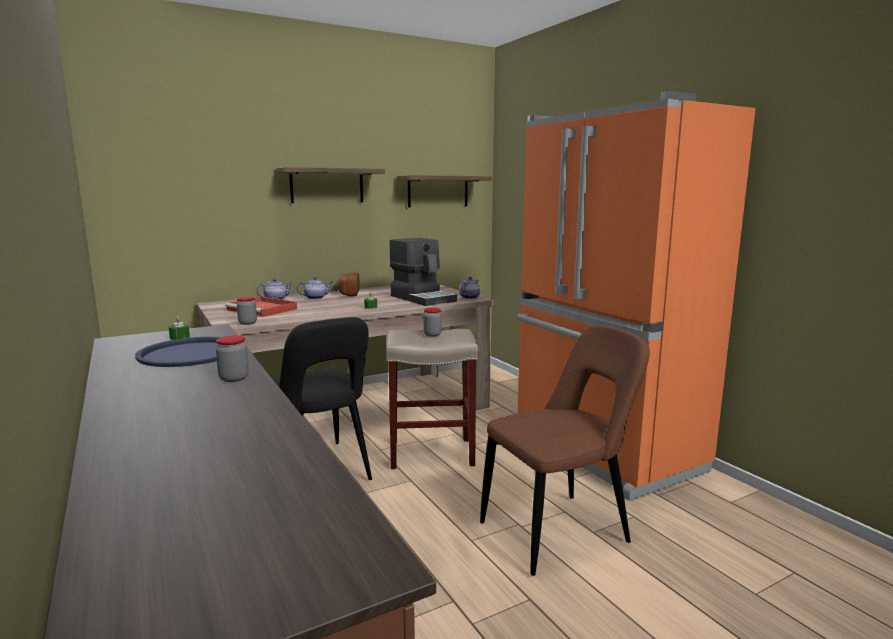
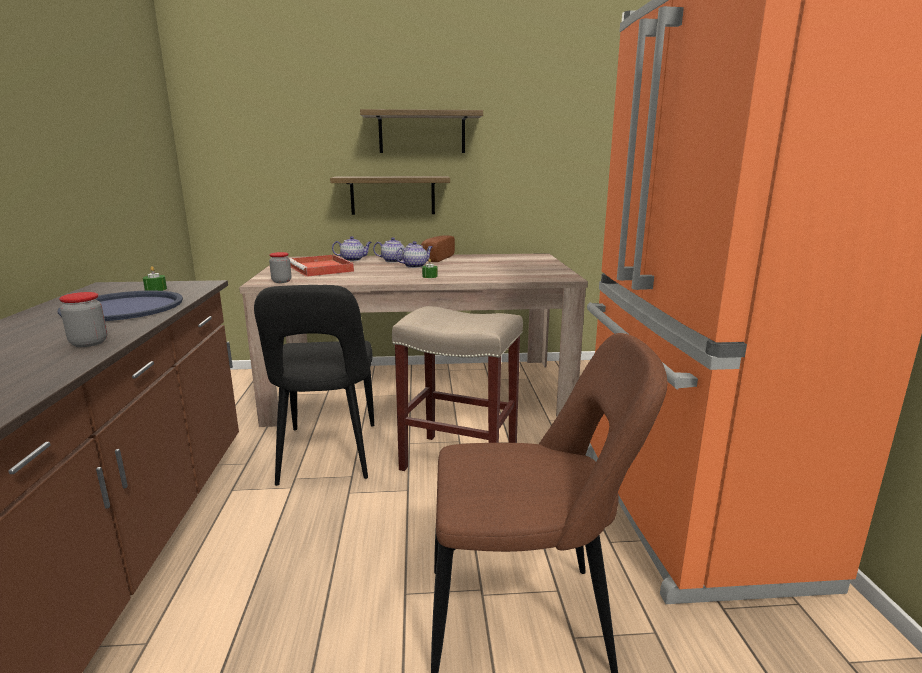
camera: 25 degrees right, 5 degrees up
coffee machine [390,238,457,306] -> none
shelf [397,175,491,207] -> shelf moved to [330,176,450,215]
jar [423,308,442,336] -> none
teapot [459,277,481,299] -> teapot moved to [395,241,433,268]

